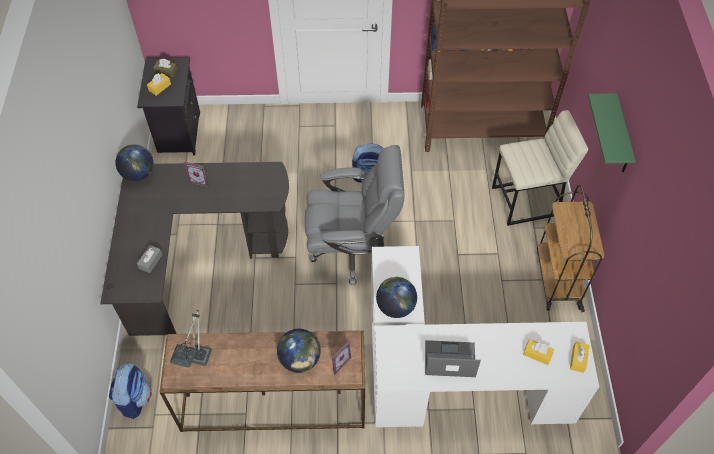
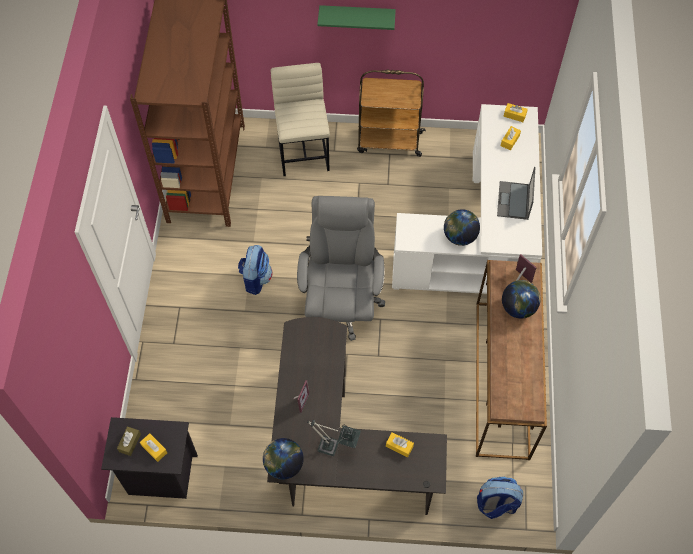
camera: 85 degrees left, 5 degrees up
grey tissue box [137,245,162,273] -> yellow tissue box [386,432,414,458]
table lamp [170,310,212,368] -> table lamp moved to [307,420,361,456]

